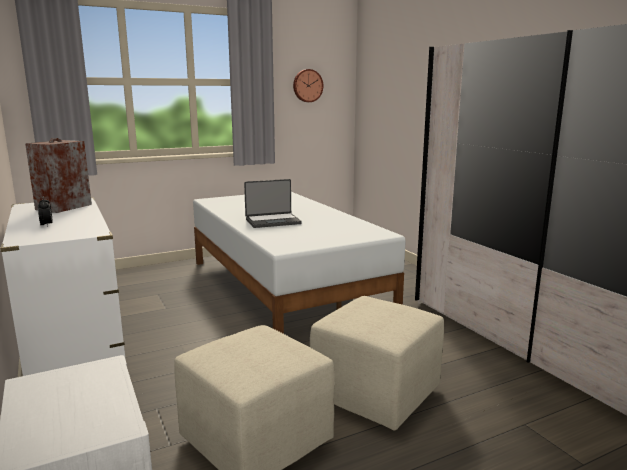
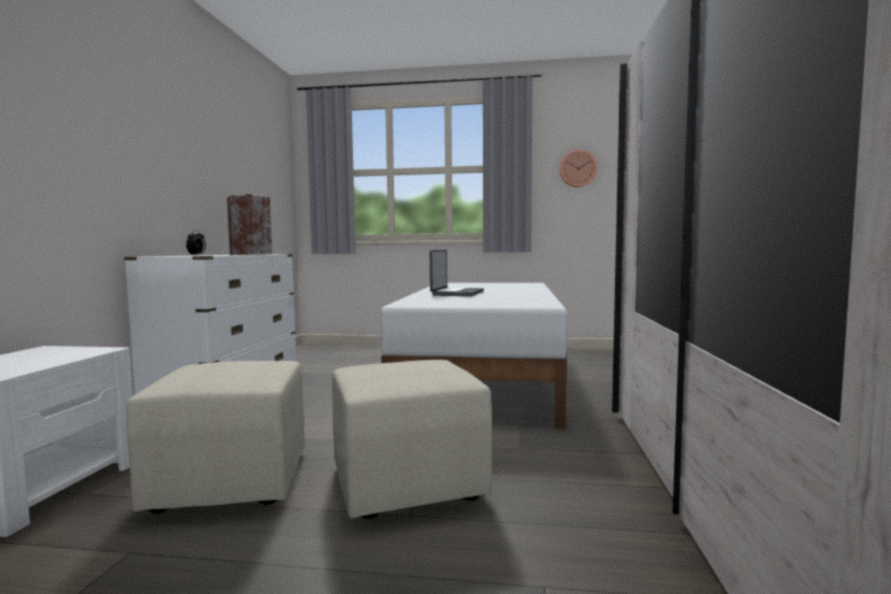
camera: 35 degrees right, 10 degrees down
laptop [244,179,302,228] -> laptop turned 90 degrees counterclockwise [430,250,484,296]

